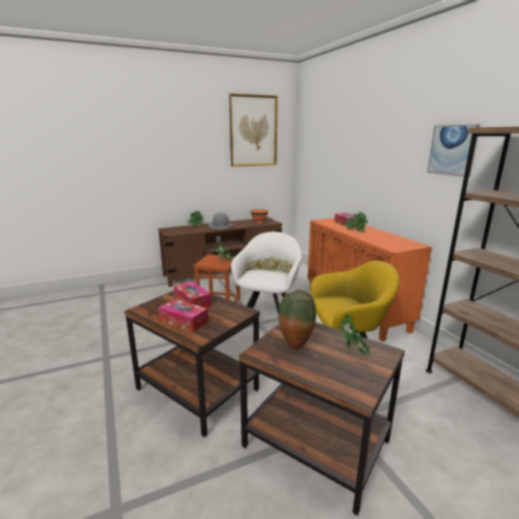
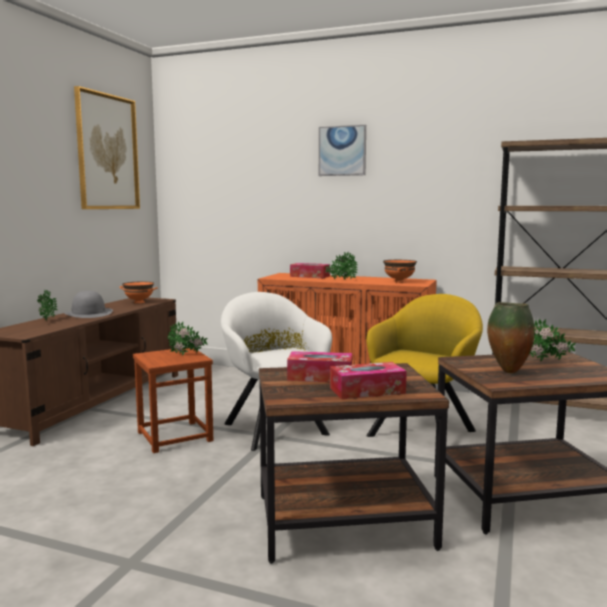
camera: 45 degrees left, 10 degrees down
picture [427,124,480,177] -> picture moved to [319,125,366,176]
none -> orange bowl [383,260,417,283]

